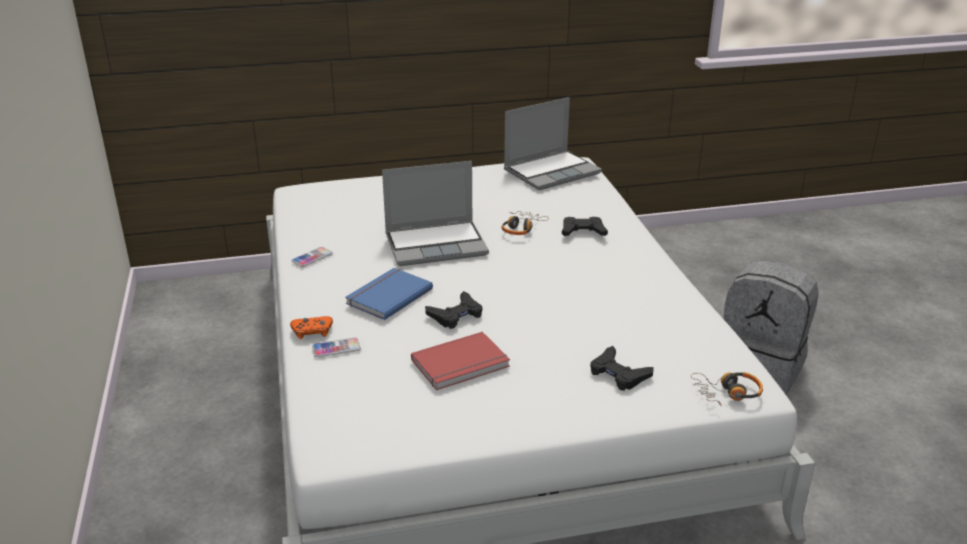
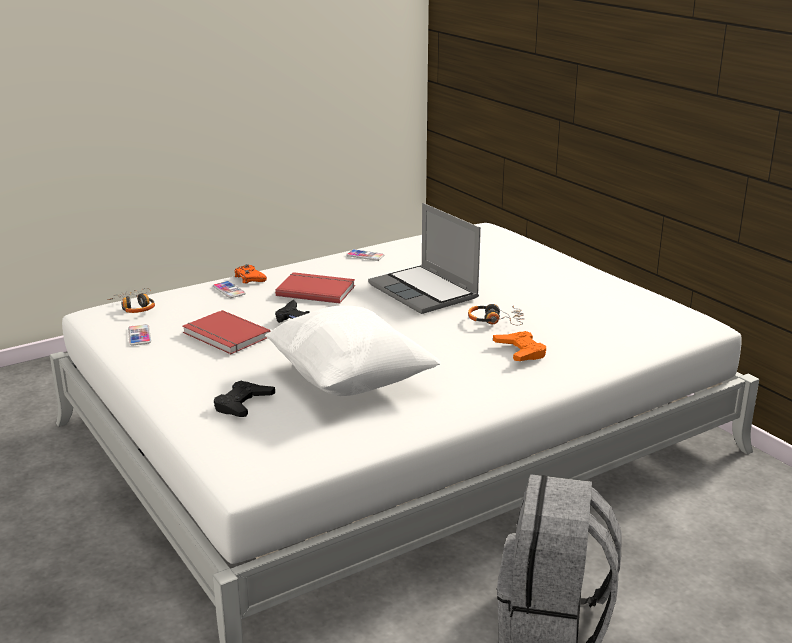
camera: 70 degrees right, 5 degrees down
blue book [345,268,433,320] -> red book [275,272,355,304]
laptop [504,97,602,190] -> none
black game controller [562,217,608,236] -> orange game controller [493,331,546,361]
headphones [691,372,763,406] -> headphones moved to [107,288,155,313]
none -> phone [128,324,151,346]
none -> white pillow [265,306,441,396]

